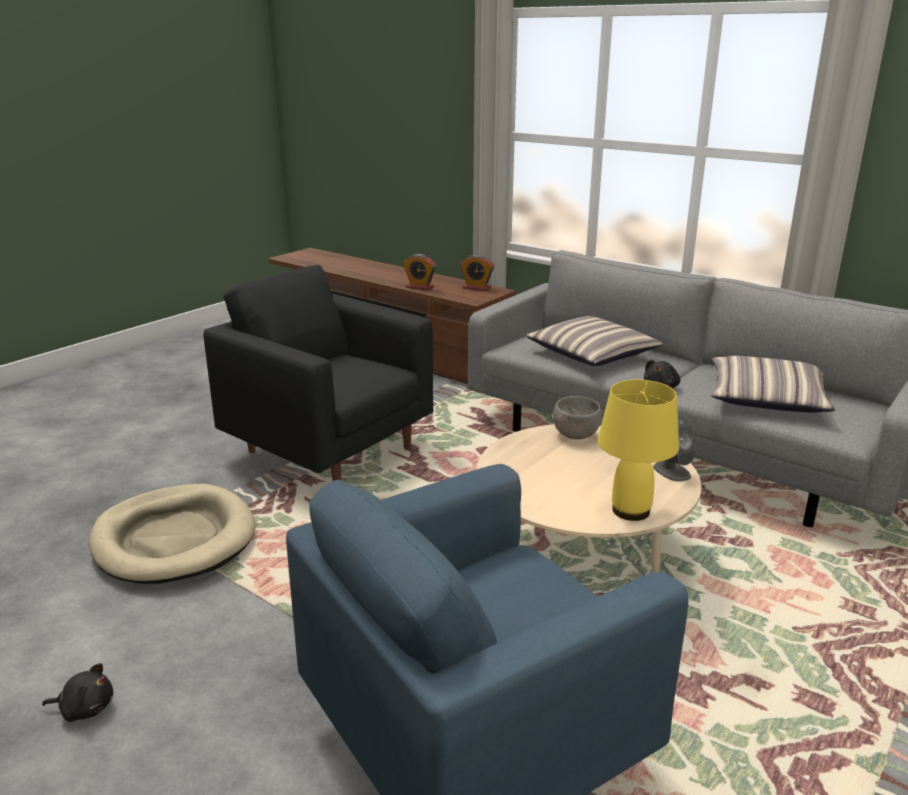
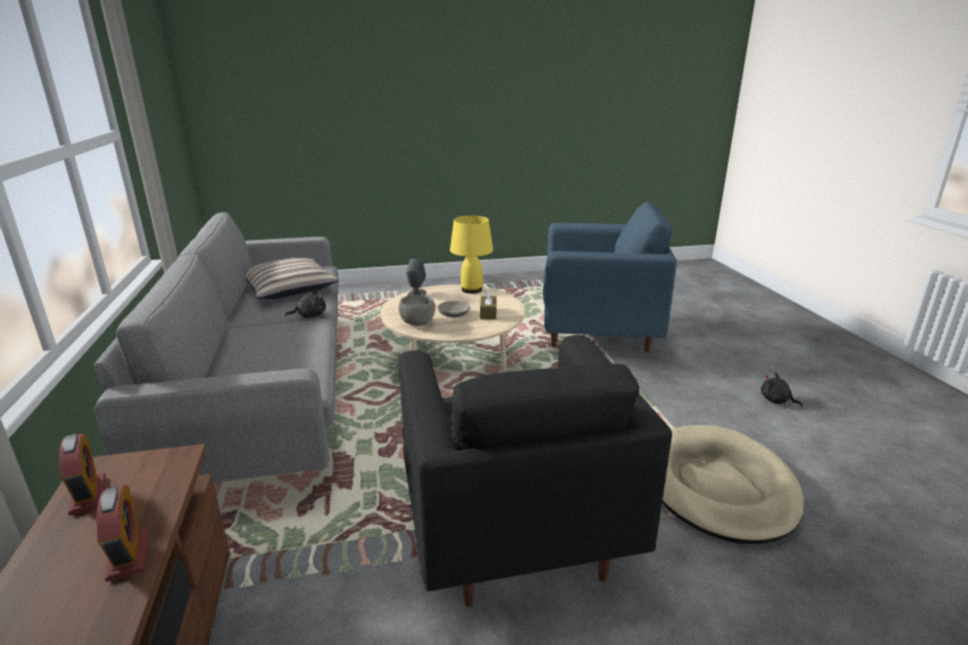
camera: 140 degrees left, 0 degrees up
pillow [526,316,663,366] -> none
none -> grey bowl [438,301,470,317]
none -> brown tissue box [480,289,497,319]

